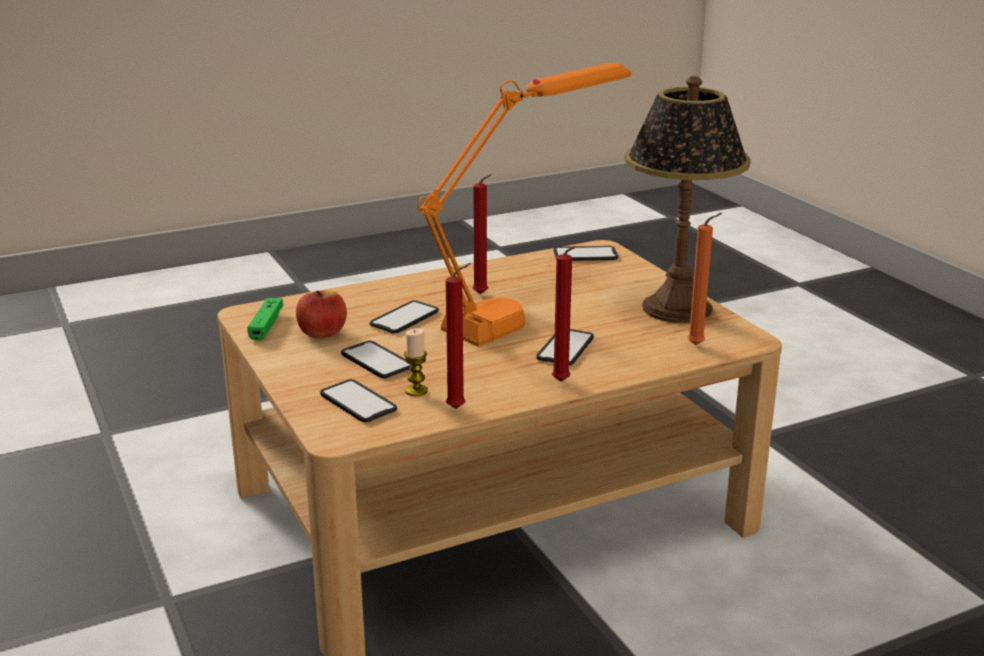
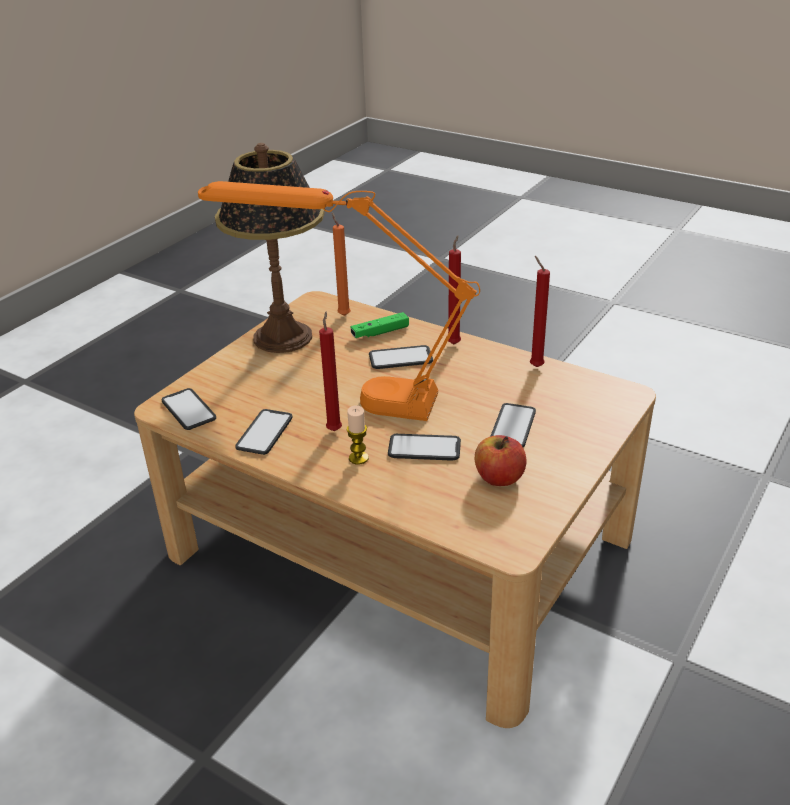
camera: 120 degrees left, 10 degrees up
green game controller [247,298,283,341] -> green game controller moved to [351,312,409,338]
phone [320,379,397,422] -> phone moved to [235,409,292,455]
candle [404,328,428,396] -> candle moved to [347,405,369,464]

